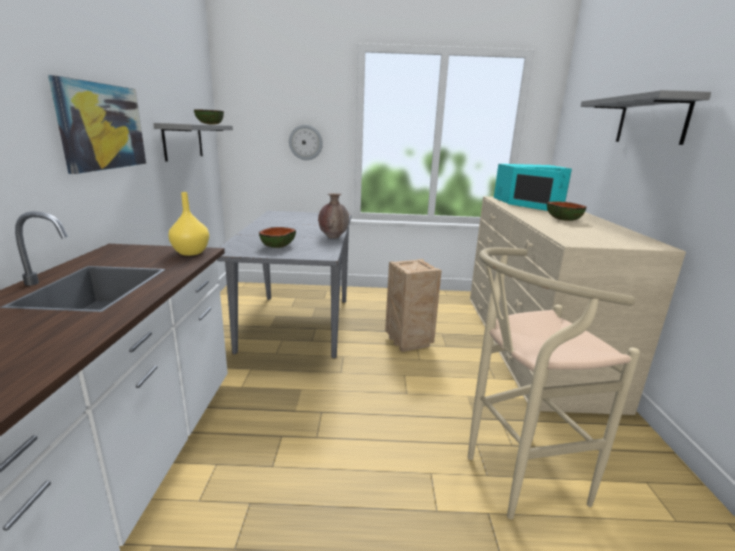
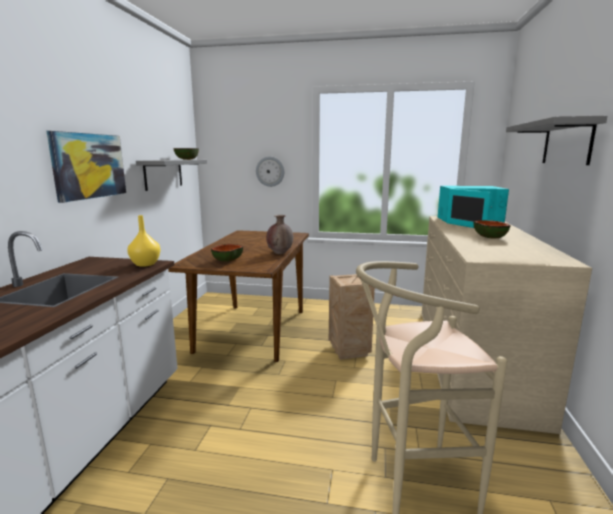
camera: 10 degrees right, 5 degrees down
grey dining table [217,211,352,358] -> brown dining table [168,230,309,362]

